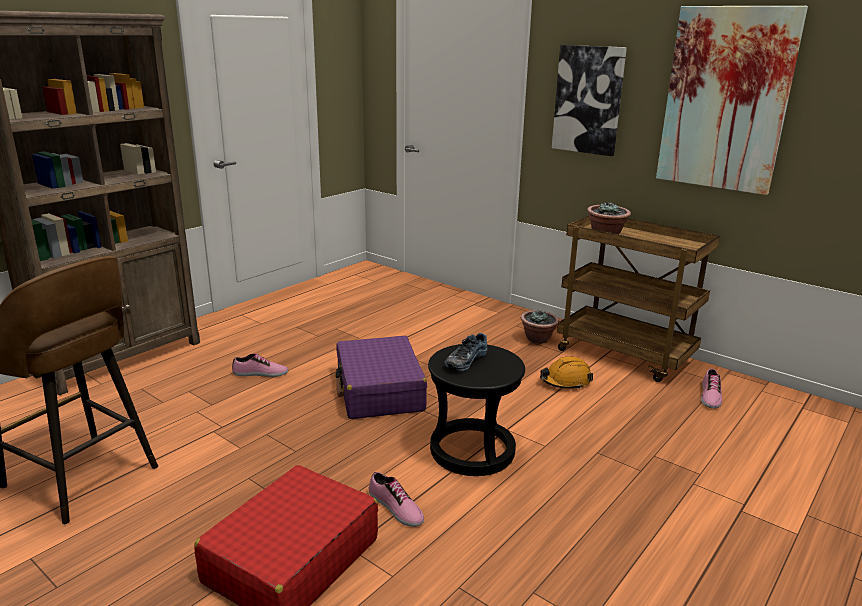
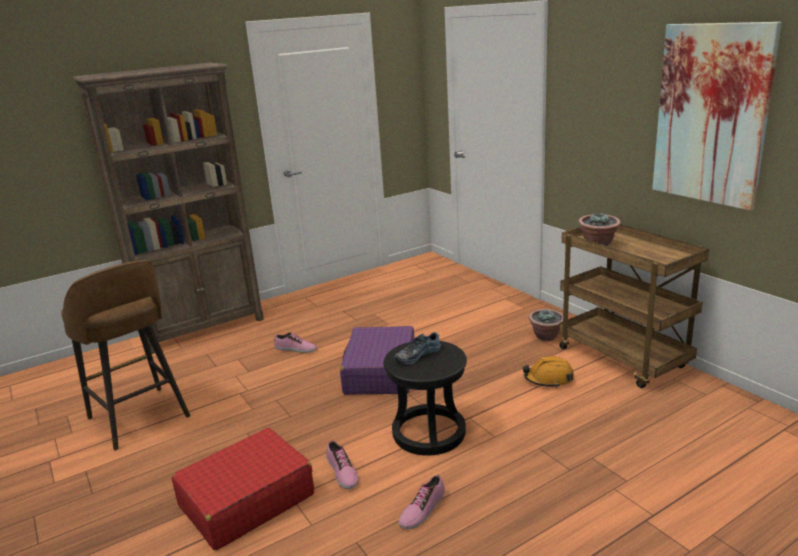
camera: 20 degrees right, 0 degrees up
picture [552,45,627,156] -> none
shoe [701,369,722,409] -> shoe moved to [399,475,445,529]

